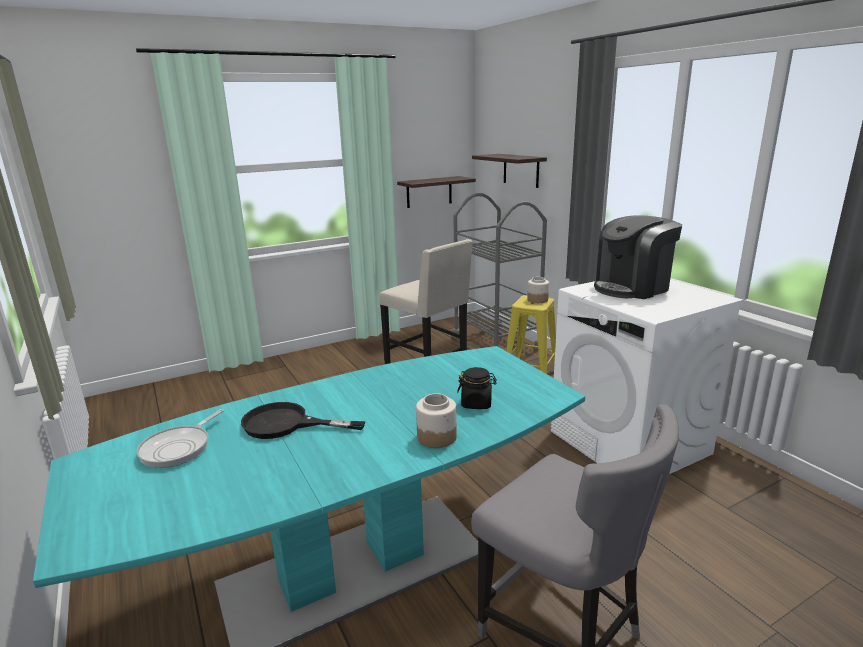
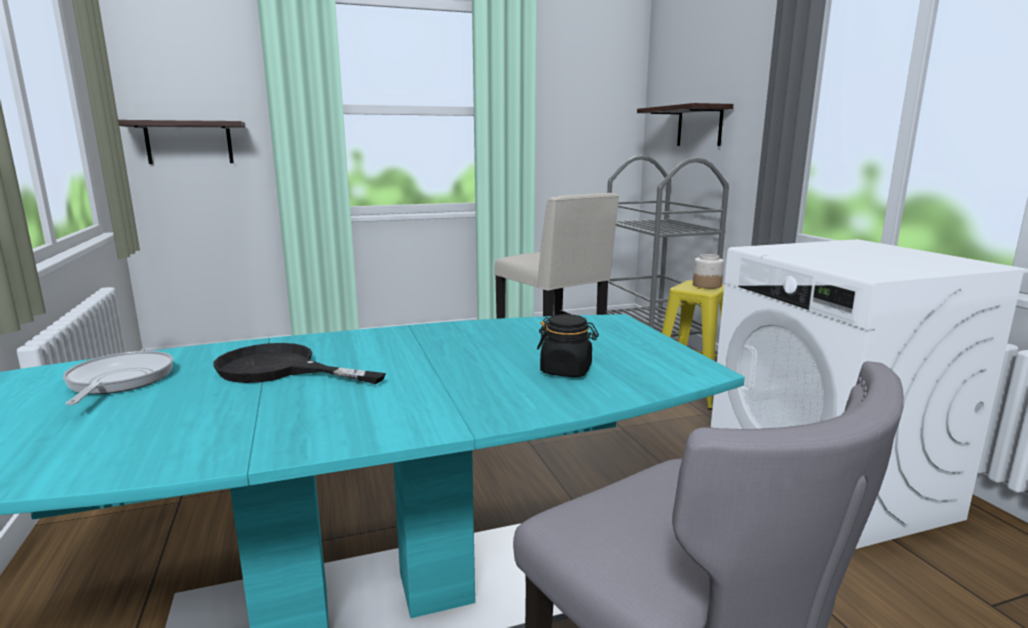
camera: 10 degrees right, 5 degrees down
frying pan [136,409,224,468] -> frying pan turned 135 degrees clockwise [63,351,173,405]
shelf [397,176,476,208] -> shelf moved to [118,120,245,164]
jar [416,393,457,448] -> none
coffee machine [594,215,682,299] -> none

